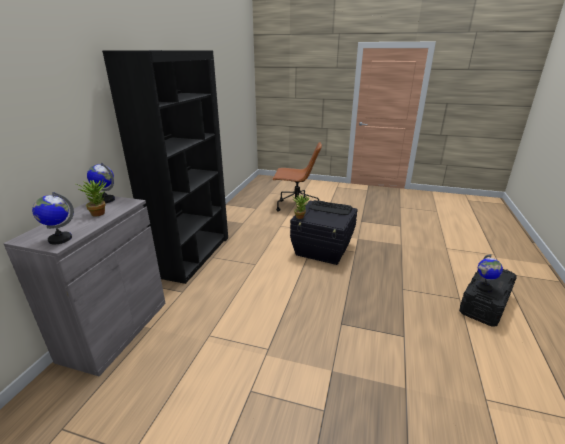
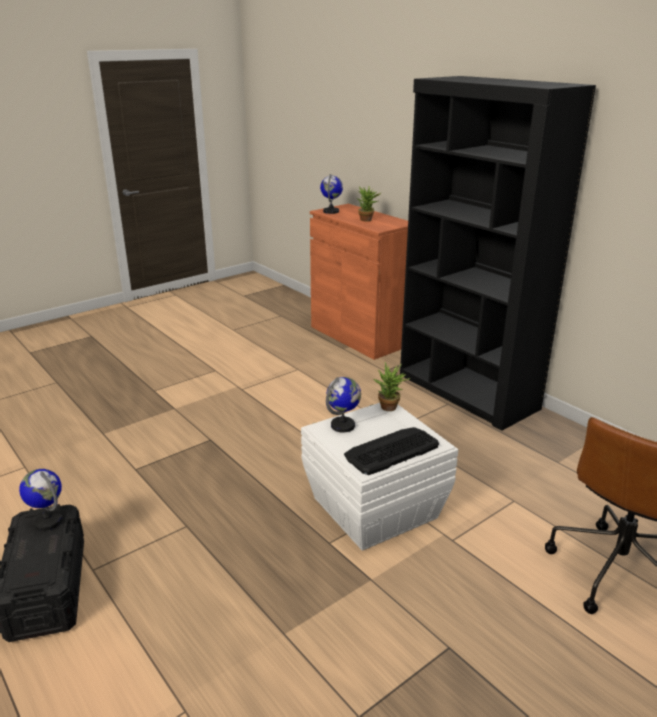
camera: 125 degrees right, 0 degrees up
grey cabinet [3,196,166,376] -> orange cabinet [310,204,408,360]
globe [87,162,115,203] -> globe moved to [326,377,361,433]
black storage box [290,201,358,265] -> white storage box [301,403,458,551]

